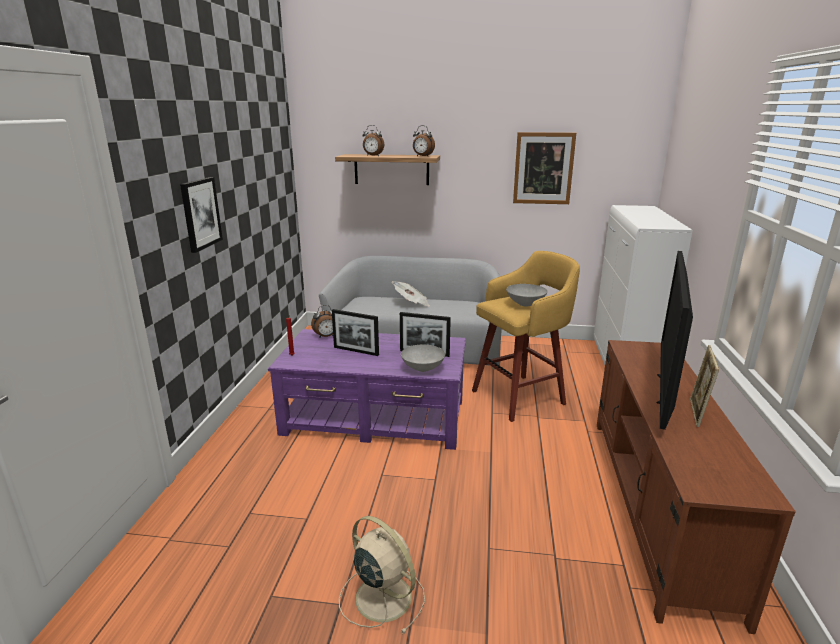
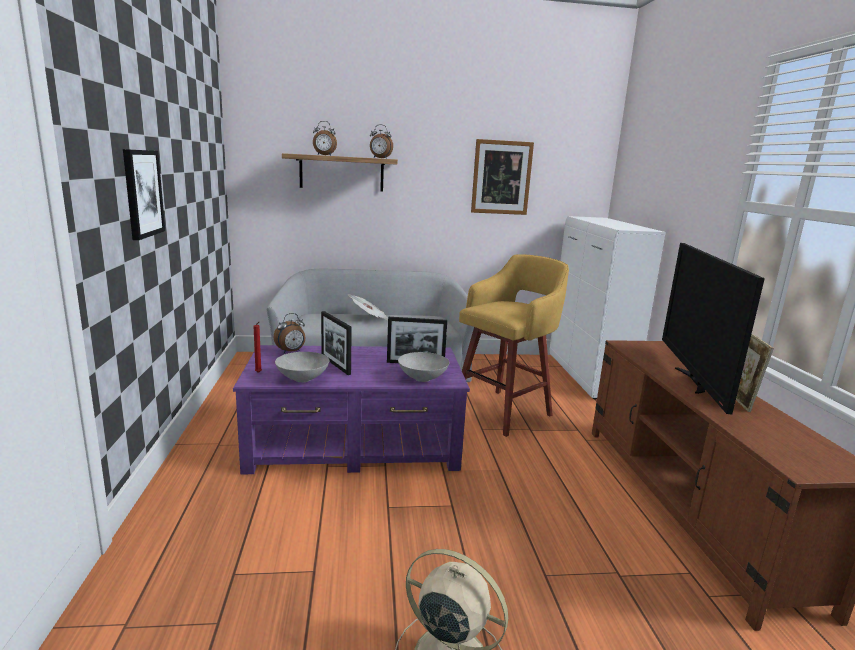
camera: 15 degrees left, 5 degrees down
picture frame [332,309,379,356] -> picture frame turned 45 degrees clockwise [321,311,352,375]
grey bowl [506,284,547,307] -> grey bowl moved to [275,352,329,382]

